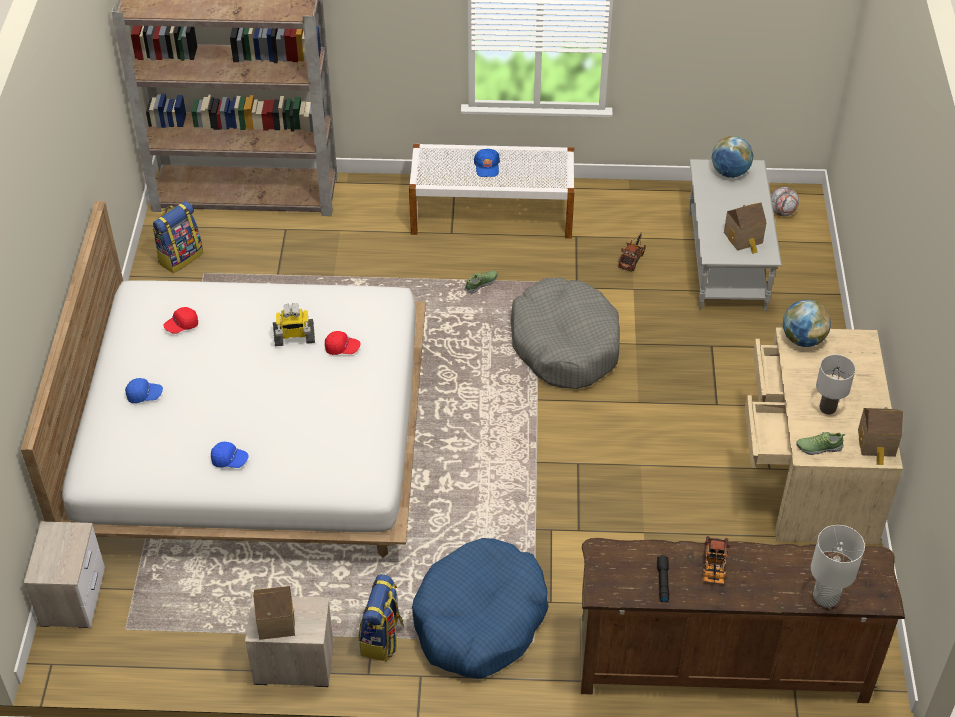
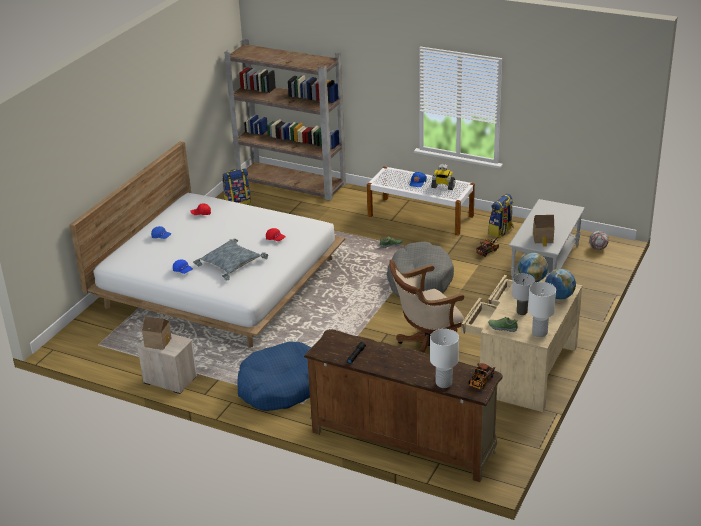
camera: 25 degrees right, 15 degrees down
nightstand [24,521,105,628] -> none
toy robot [273,303,315,346] -> toy robot moved to [431,164,455,190]
backpack [358,574,404,661] -> backpack moved to [488,194,514,238]
toy truck [702,536,730,584] -> toy truck moved to [469,363,495,389]
globe [711,136,754,178] -> globe moved to [545,269,576,299]
toy house [858,407,903,465] -> white table lamp [528,282,556,337]
none -> pillow [193,238,268,280]
none -> office chair [389,260,464,353]

